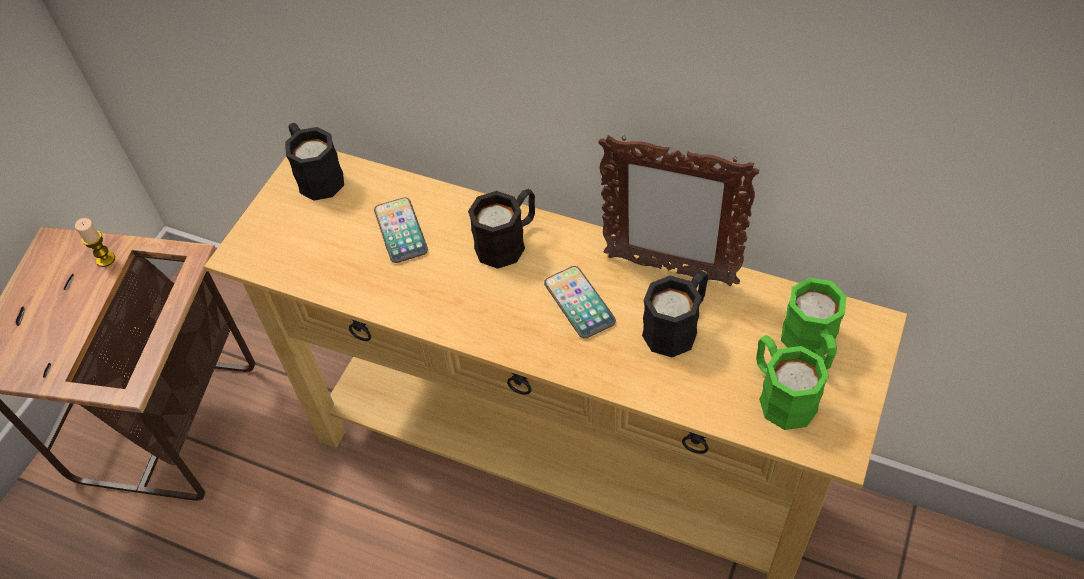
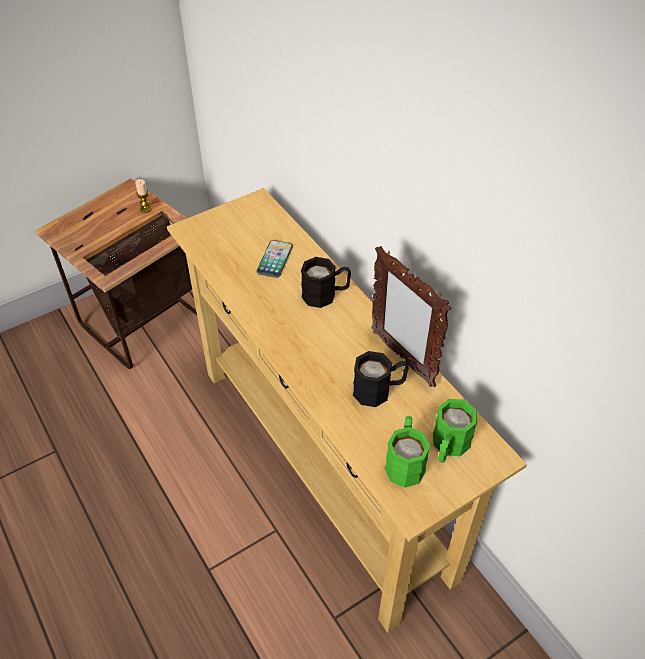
camera: 30 degrees right, 5 degrees down
black mug [285,123,344,201] -> none
phone [544,266,616,338] -> none

